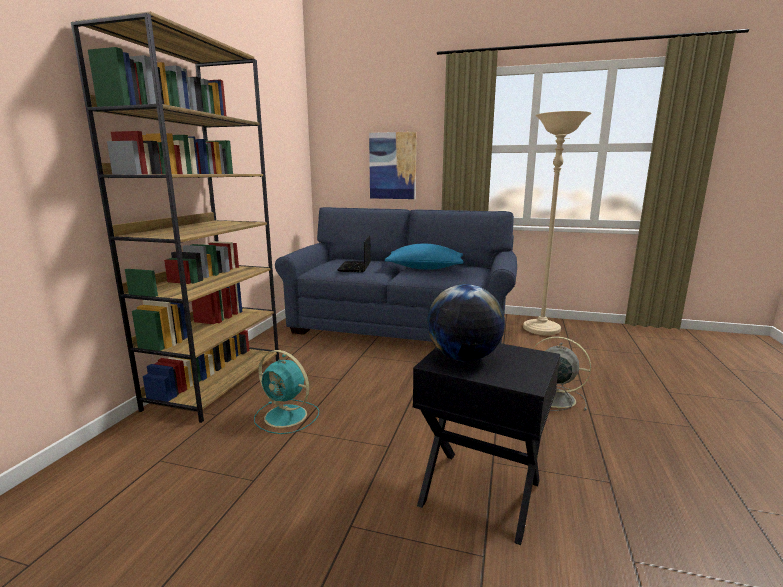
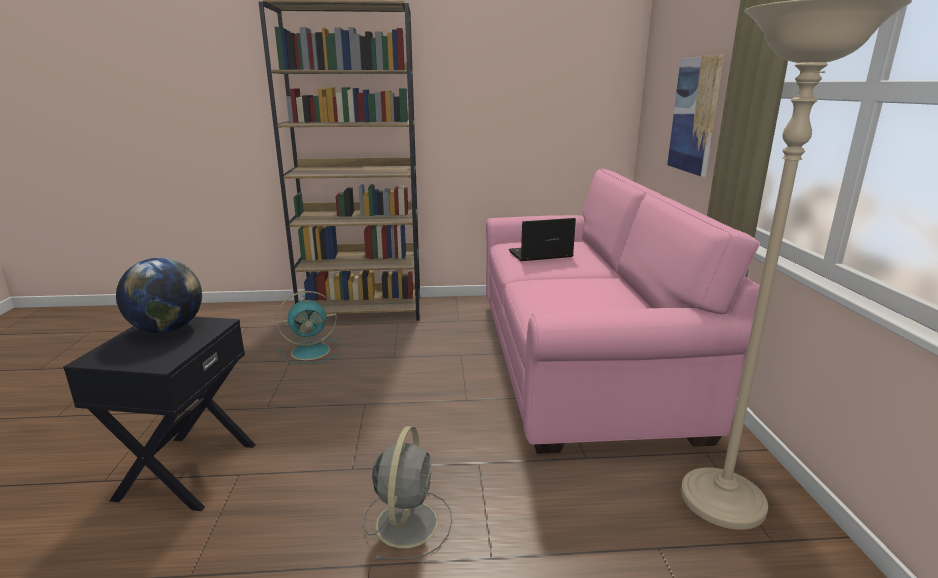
camera: 70 degrees right, 5 degrees up
turquoise fan [254,350,319,434] -> turquoise fan turned 120 degrees counterclockwise [277,291,340,364]
blue sofa [275,207,517,343] -> pink sofa [486,169,760,454]
blue pillow [385,244,464,269] -> none

